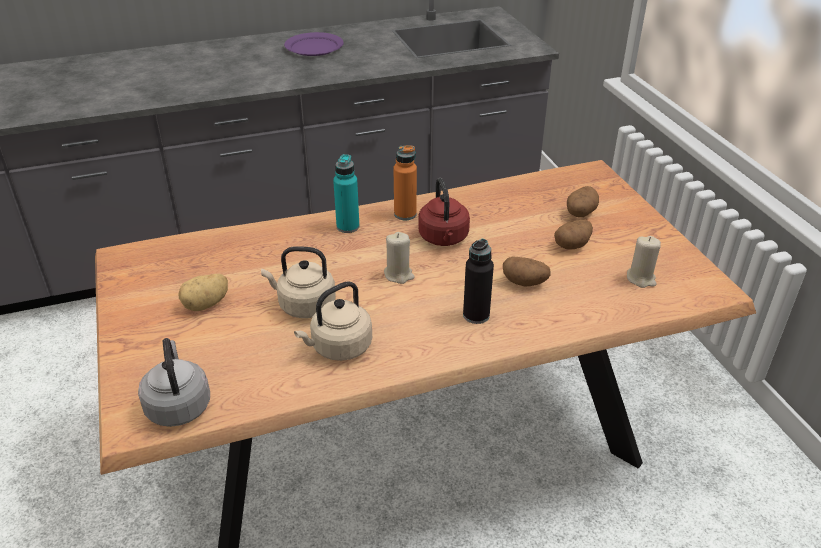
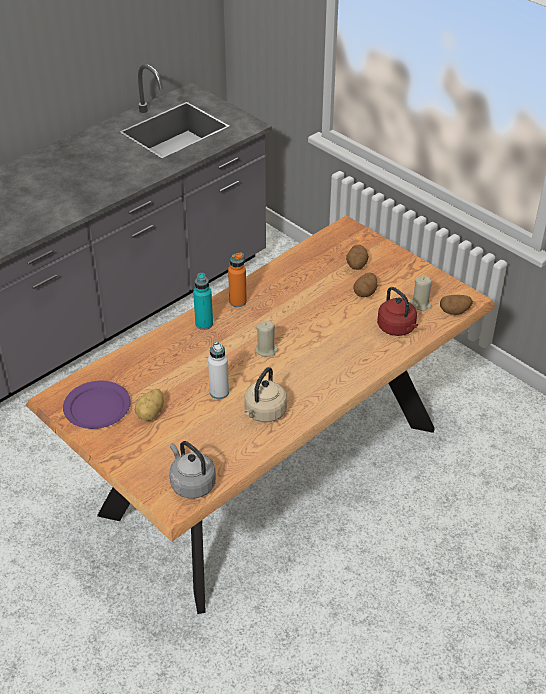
camera: 25 degrees left, 5 degrees up
beige kettle [261,246,336,318] -> white bottle [208,342,229,399]
purple plate [284,32,344,56] -> purple plate moved to [63,381,131,429]
red kettle [418,178,470,246] -> red kettle moved to [377,287,418,336]
black bottle [463,239,494,324] -> none
potato [503,257,550,286] -> potato moved to [440,295,473,315]

